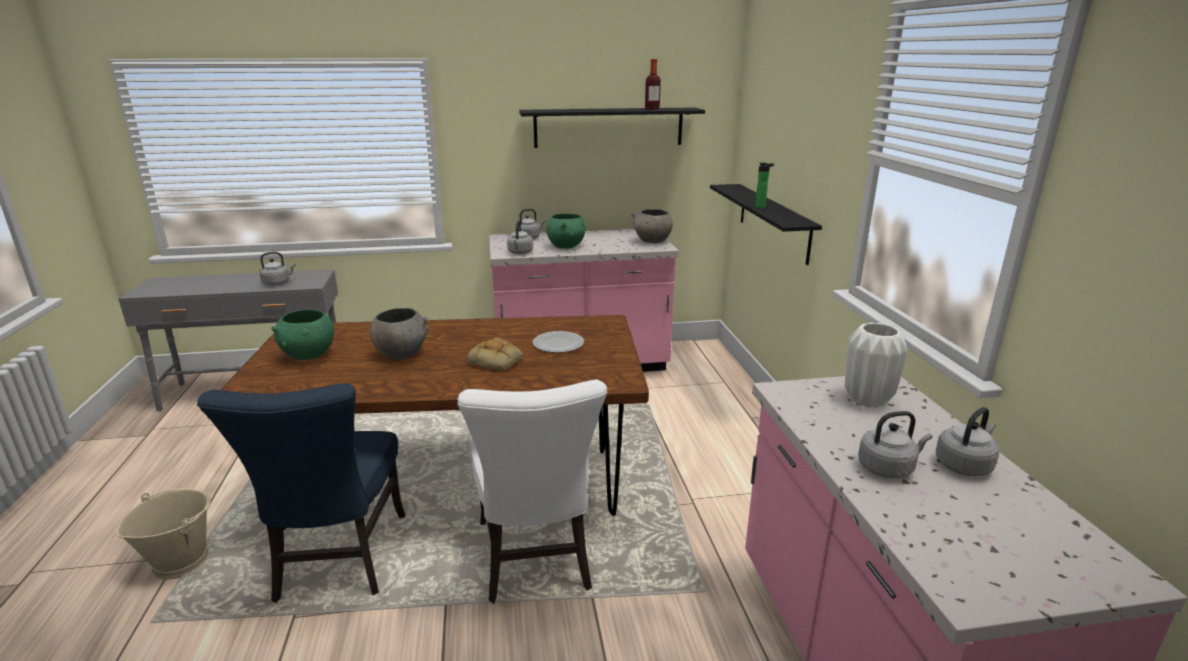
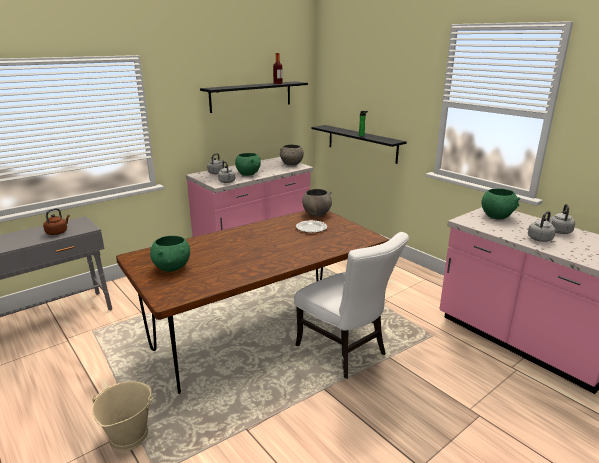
camera: 30 degrees left, 0 degrees up
blue chair [197,383,405,603] -> none
grey kettle [259,252,296,285] -> brown kettle [43,208,70,235]
grey bowl [370,308,429,360] -> grey bowl moved to [302,189,332,217]
bread [467,337,523,371] -> none
white vase [845,323,908,408] -> green bowl [482,188,520,219]

